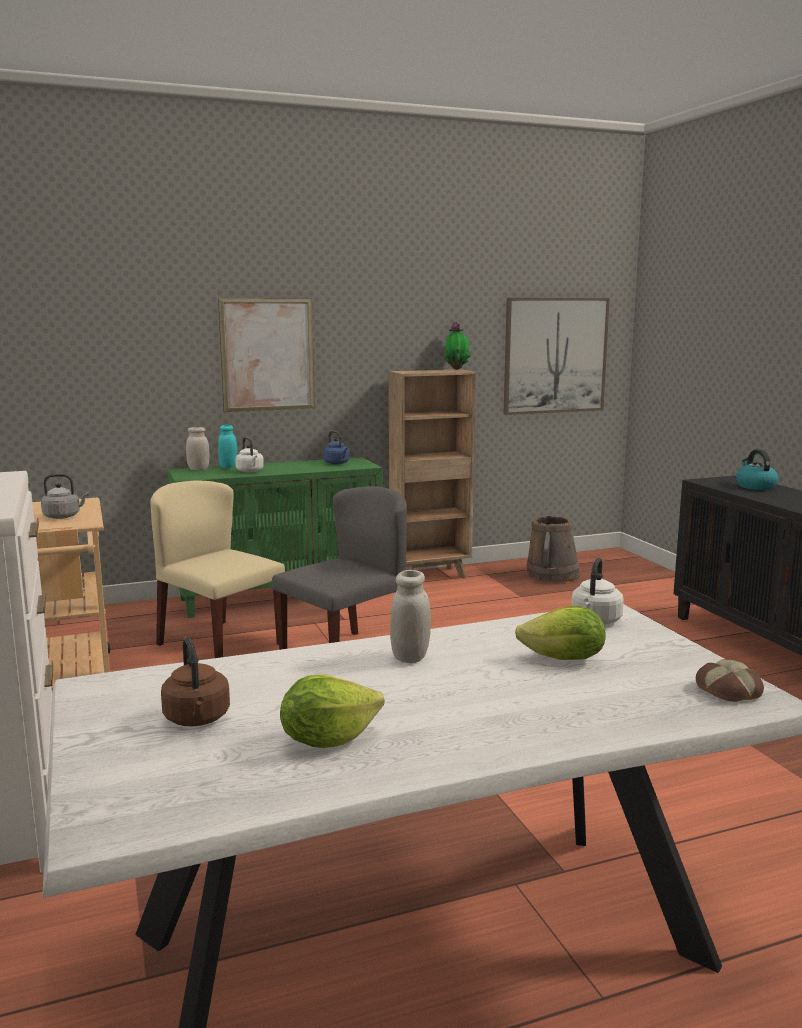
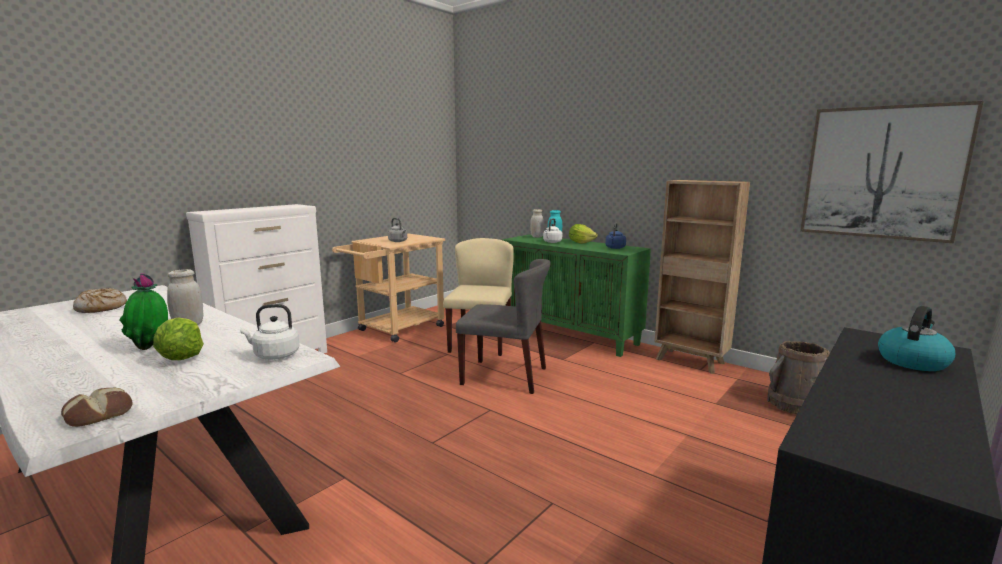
camera: 60 degrees right, 0 degrees up
brown kettle [161,637,230,726] -> bread [73,288,127,313]
picture [218,298,315,412] -> none
lettuce [280,675,384,748] -> lettuce moved to [569,224,598,244]
potted plant [445,322,471,370] -> potted plant moved to [119,273,168,350]

